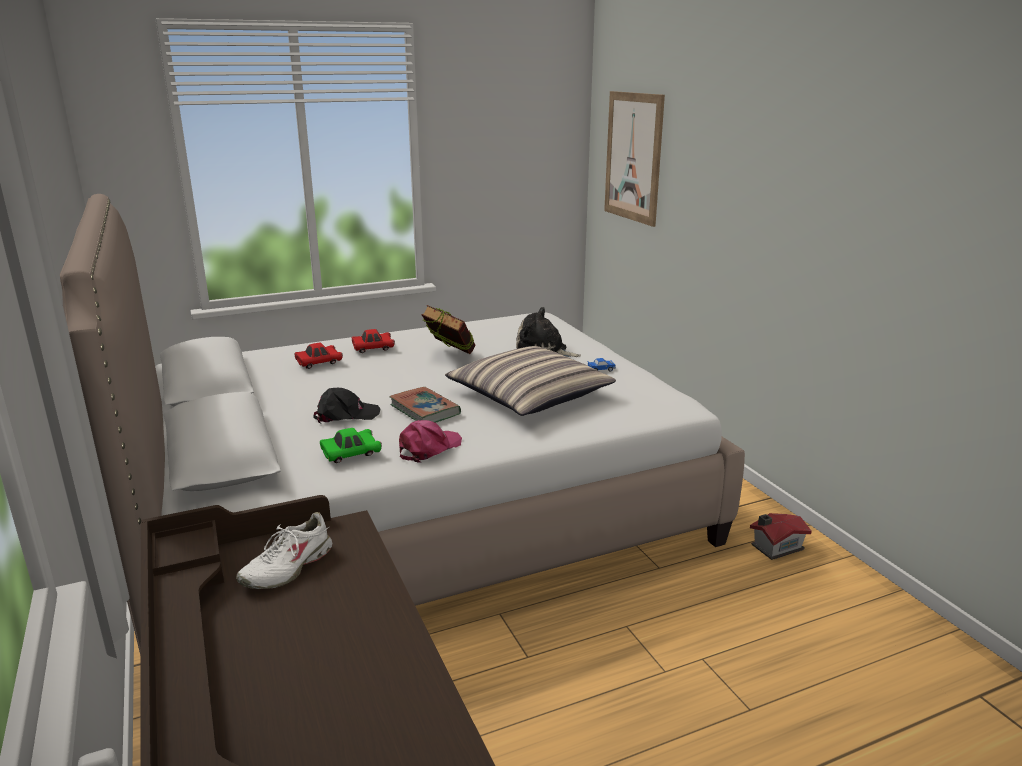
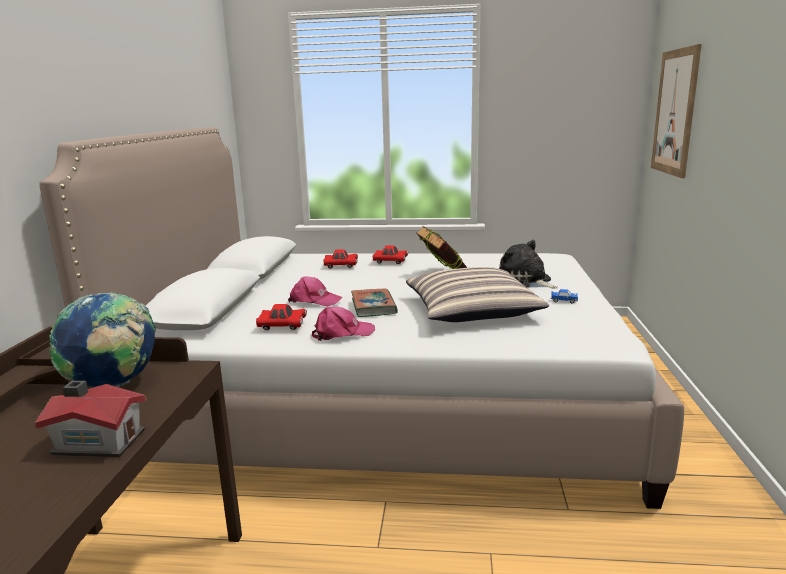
camera: 30 degrees right, 5 degrees down
white shoe [236,512,332,589] -> globe [49,292,156,388]
black cap [313,388,381,423] -> pink cap [288,276,343,306]
green toy car [320,428,382,463] -> red toy car [256,304,307,330]
toy house [750,513,812,560] -> toy house moved to [35,381,147,457]

